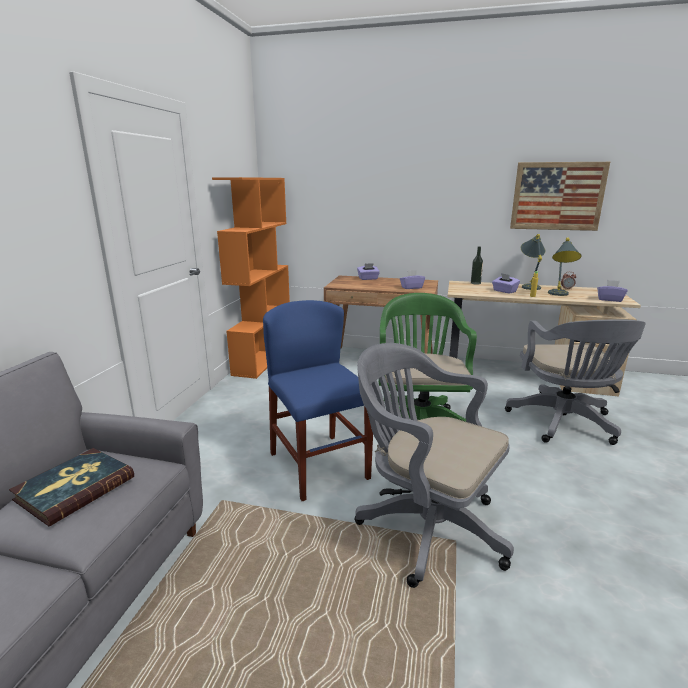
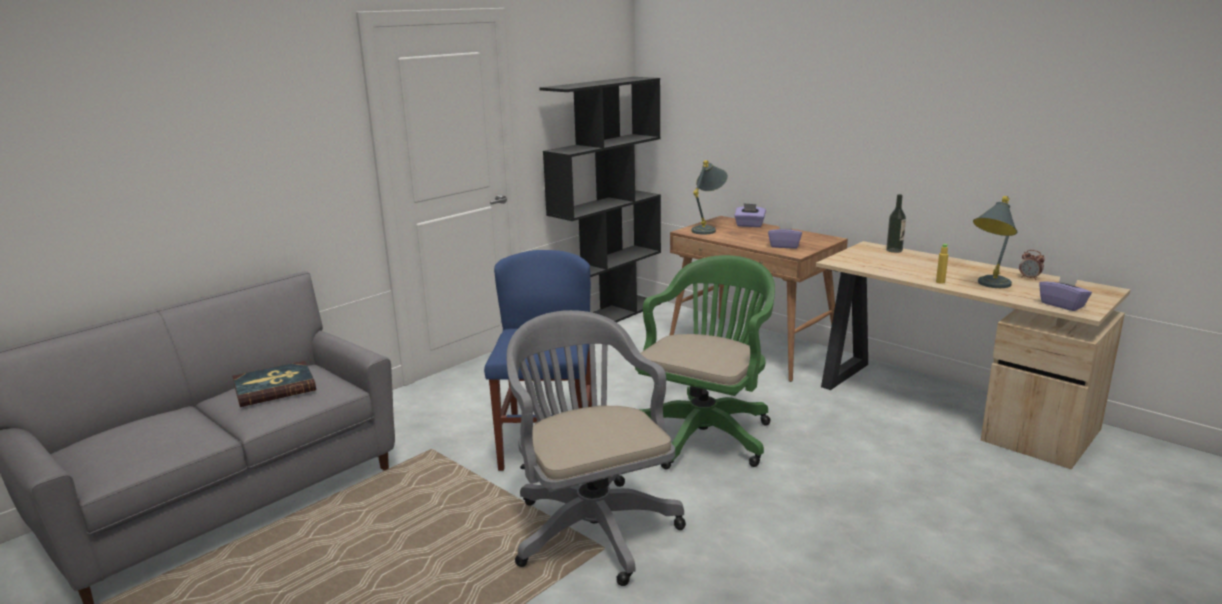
camera: 30 degrees right, 0 degrees up
orange bookcase [212,177,290,379] -> black bookcase [539,77,661,323]
purple tissue box [492,273,520,294] -> none
grey office chair [505,319,646,445] -> none
picture [510,162,610,231] -> none
grey table lamp [521,234,545,290] -> grey table lamp moved to [692,160,728,235]

